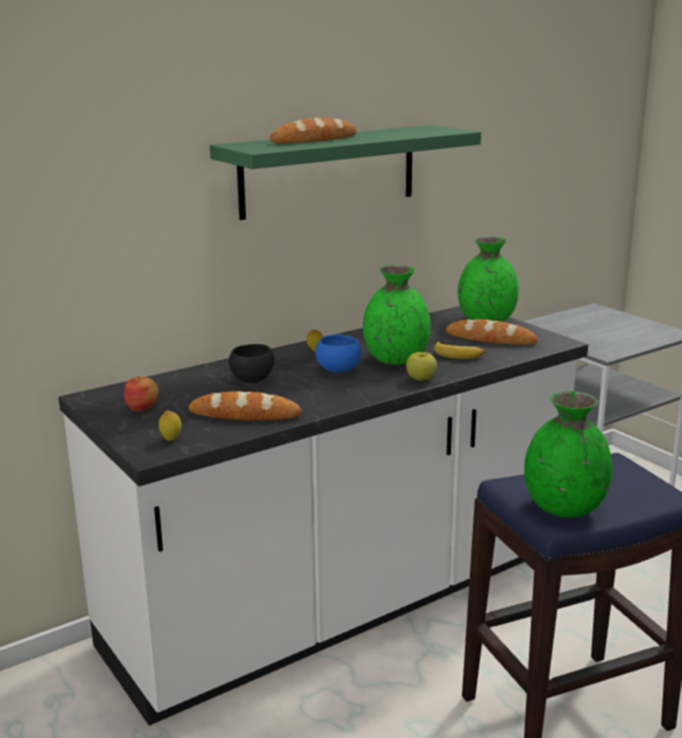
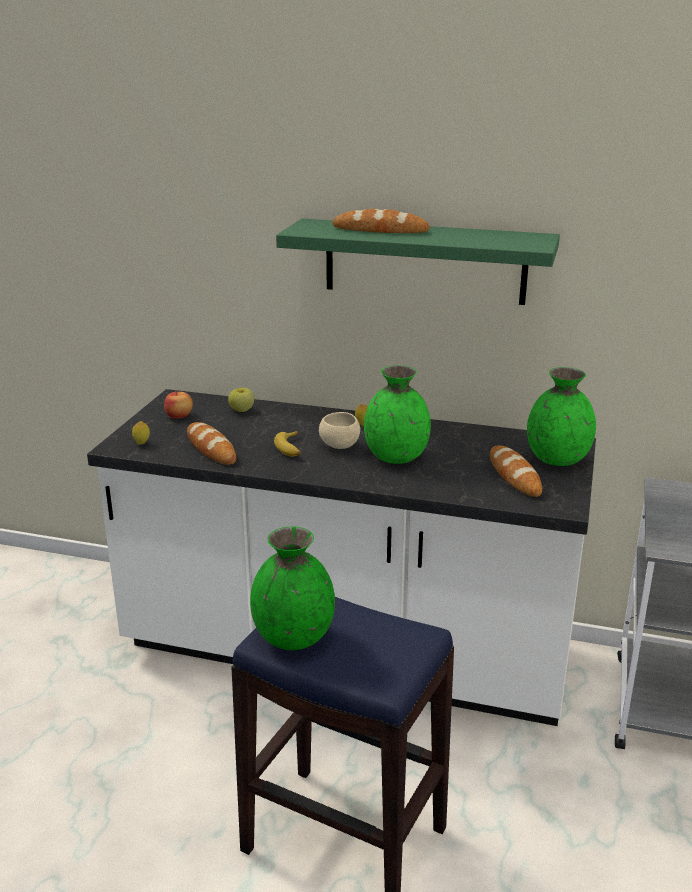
camera: 50 degrees right, 5 degrees up
black bowl [229,344,275,383] -> none
blue bowl [315,335,361,372] -> beige bowl [319,412,360,449]
apple [406,352,437,381] -> apple moved to [228,388,254,412]
banana [434,341,485,359] -> banana moved to [274,431,301,457]

